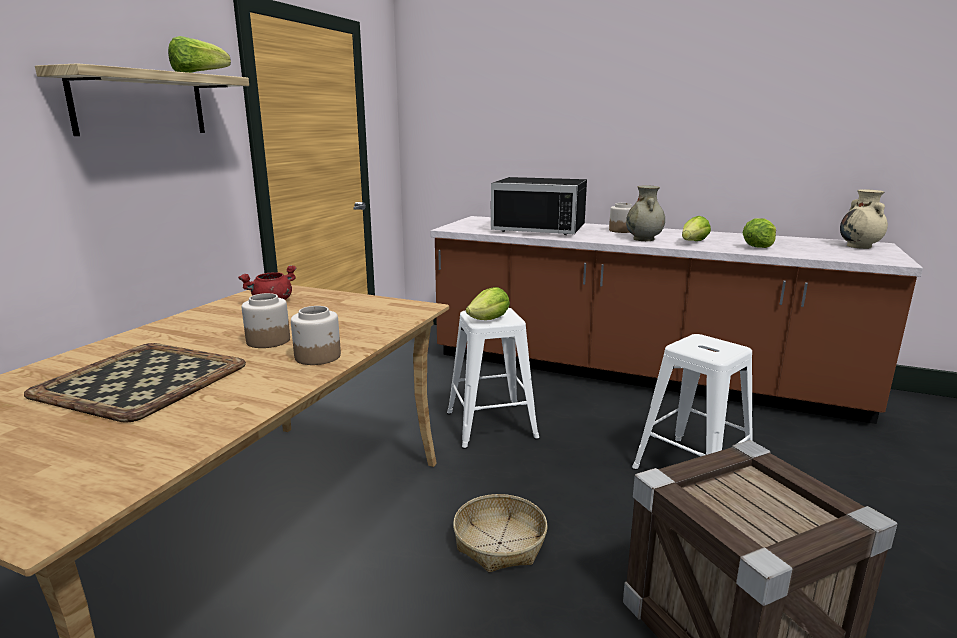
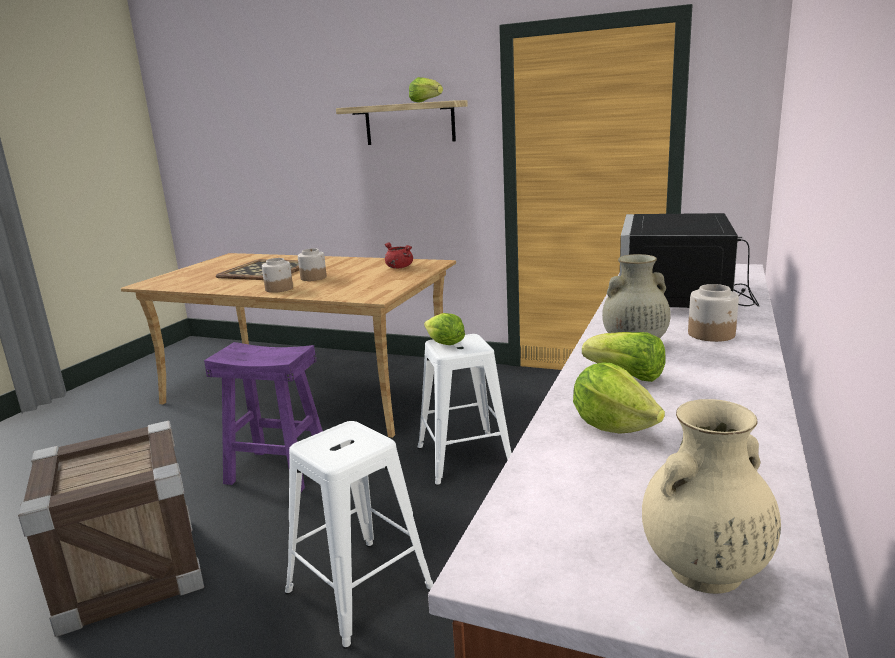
camera: 90 degrees right, 0 degrees up
basket [453,494,548,572] -> purple stool [204,342,323,492]

